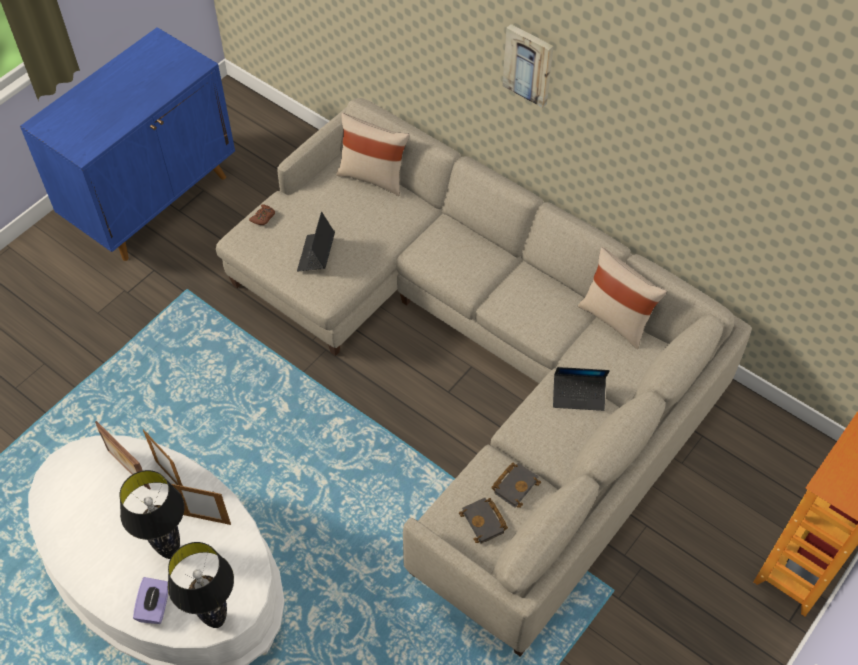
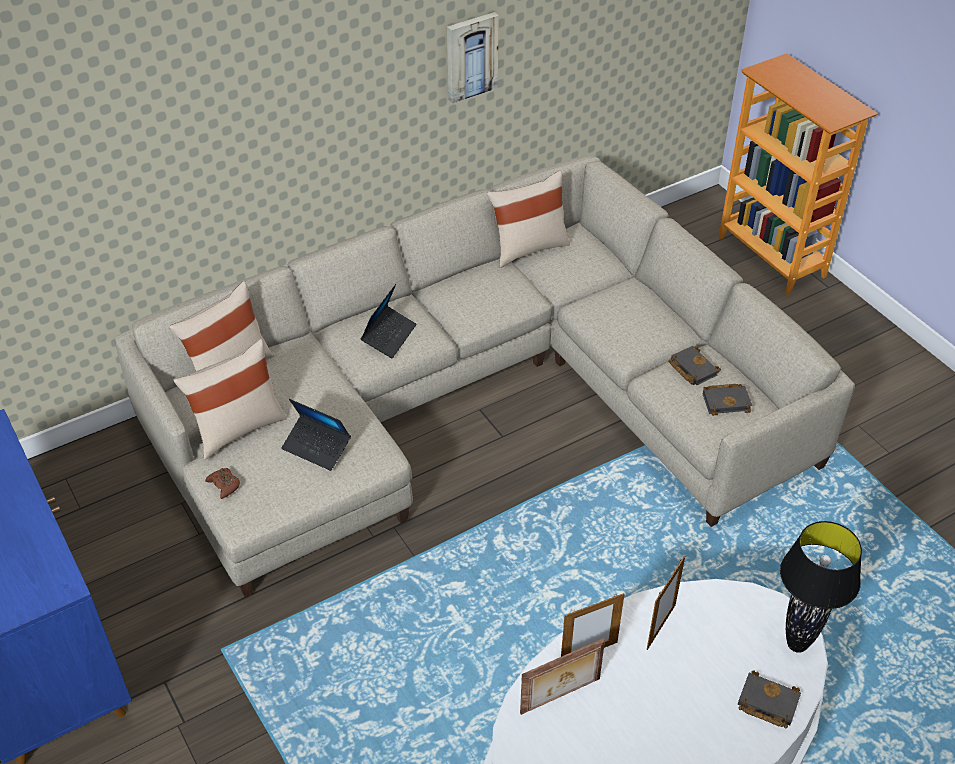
camera: 70 degrees left, 10 degrees down
black table lamp [119,470,184,559] -> none
purple tissue box [133,577,168,624] -> black book [738,670,801,728]
picture [502,24,553,108] -> picture moved to [447,12,499,103]
laptop [553,367,610,411] -> laptop moved to [361,284,417,358]
none -> beige pillow [173,339,287,460]

